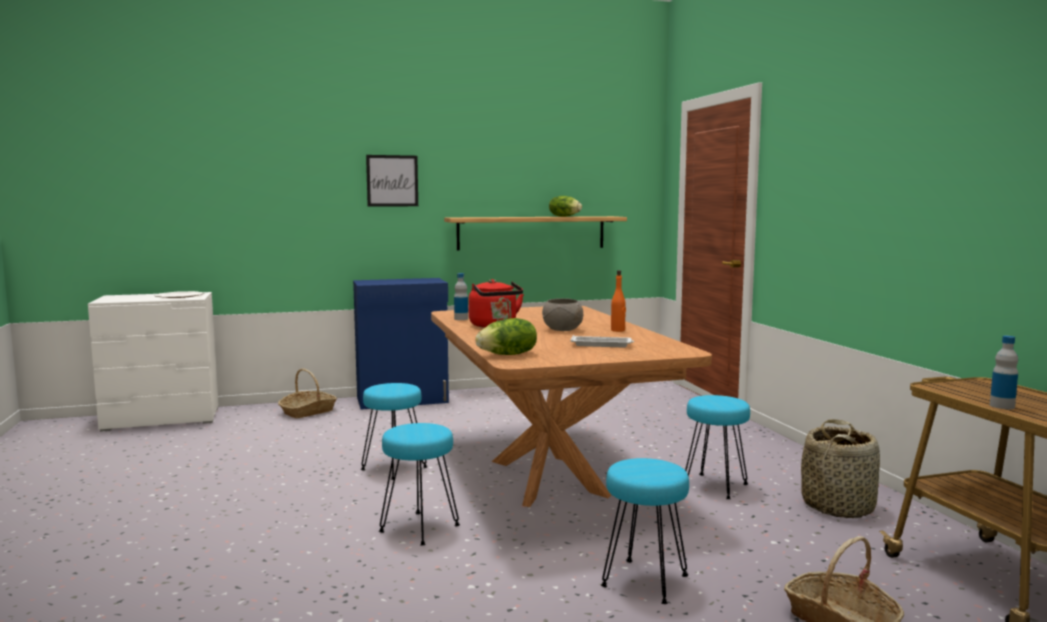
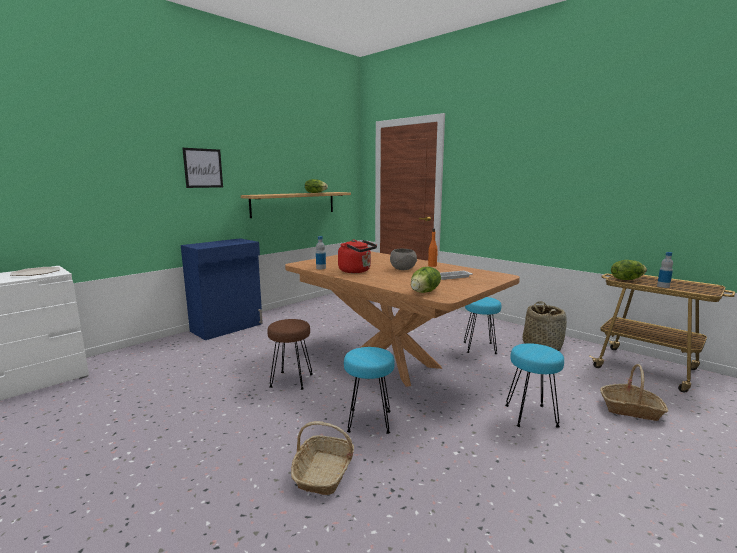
camera: 30 degrees left, 5 degrees up
basket [278,368,337,418] -> basket moved to [291,421,354,495]
turquoise stool [361,383,428,480] -> brown stool [267,319,313,390]
none -> lettuce [611,260,647,280]

